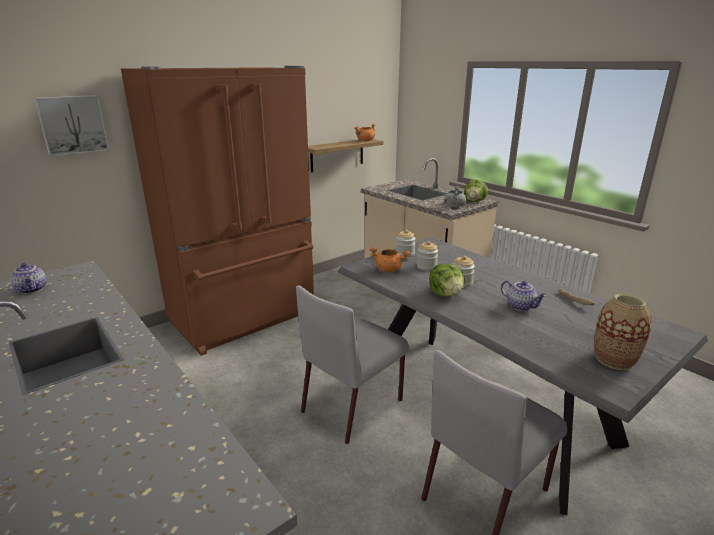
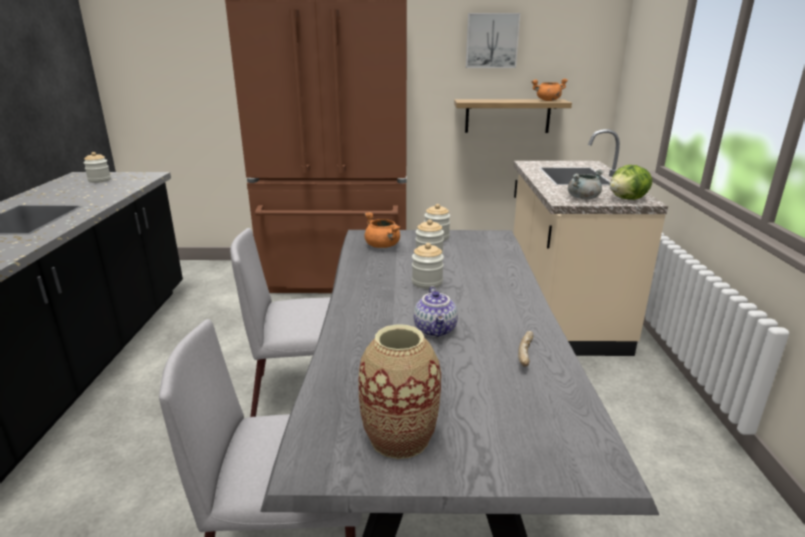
camera: 40 degrees right, 0 degrees up
teapot [10,262,47,294] -> jar [83,152,111,183]
picture [34,95,109,156] -> picture moved to [466,13,520,68]
lettuce [429,264,465,297] -> none

